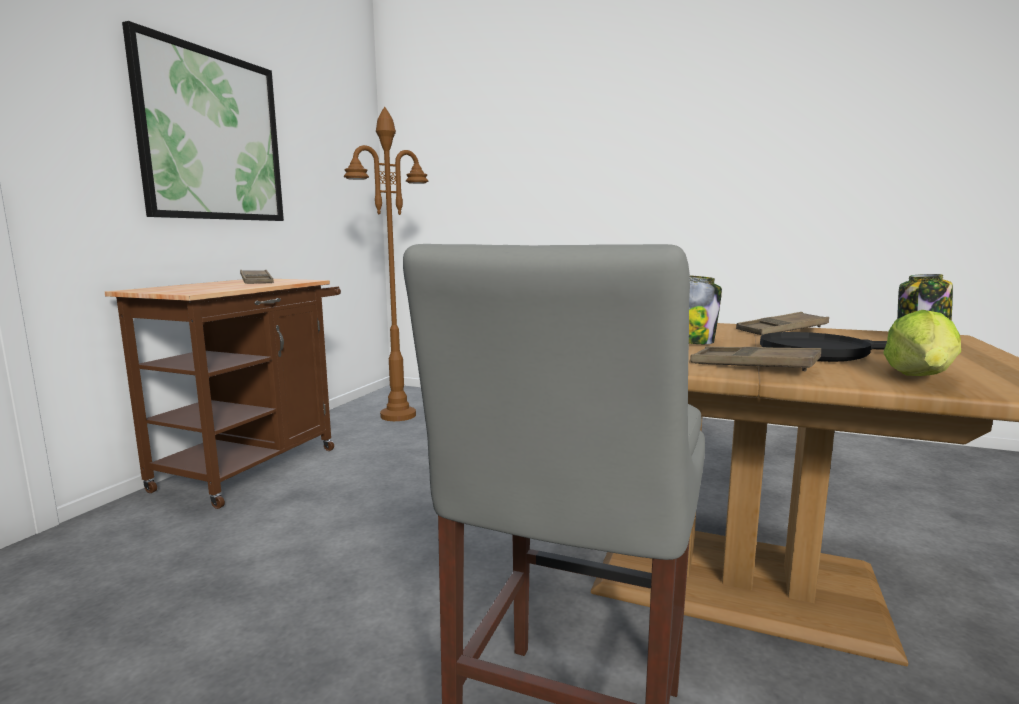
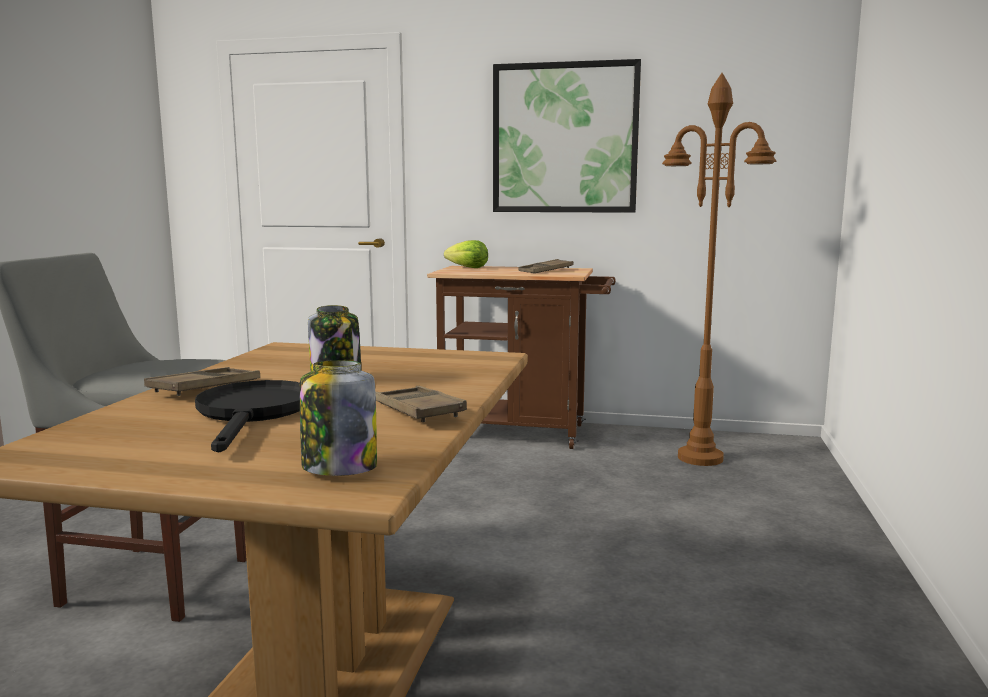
camera: 80 degrees right, 0 degrees up
lettuce [883,310,961,376] -> lettuce moved to [444,240,488,268]

